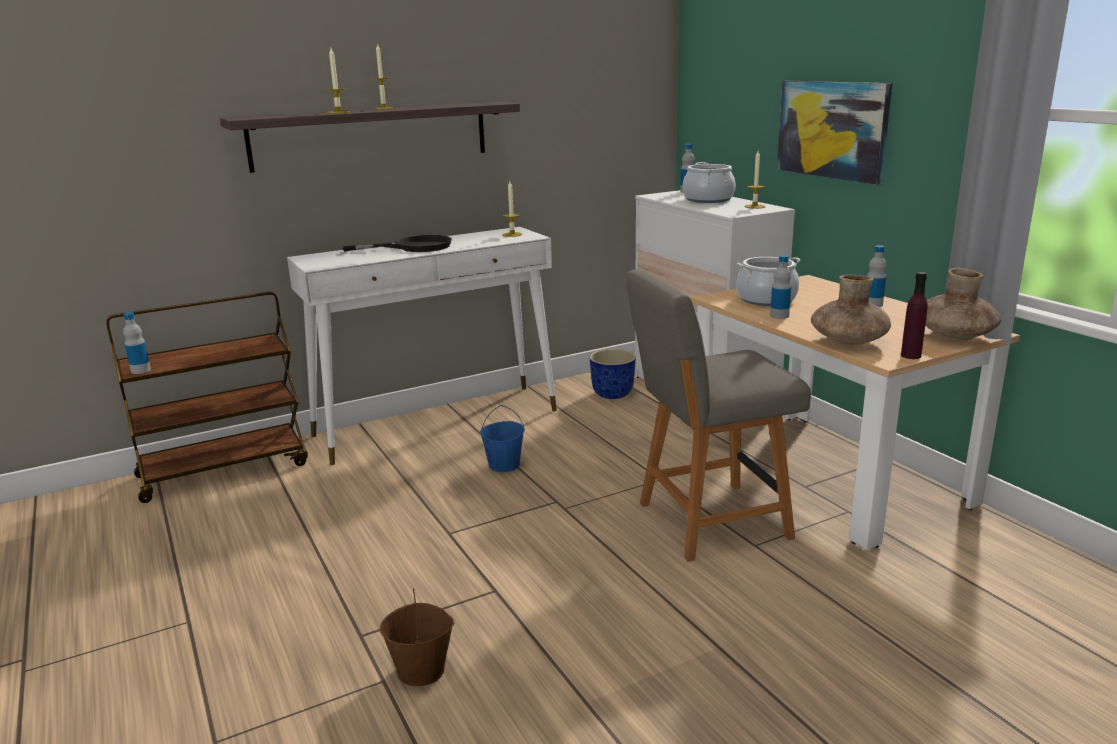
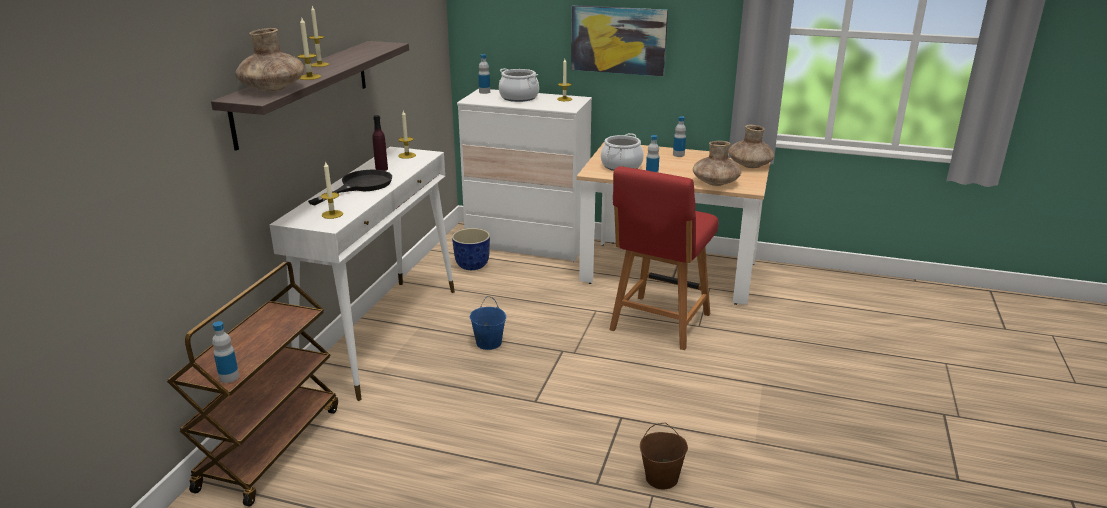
camera: 45 degrees left, 5 degrees up
grey chair [626,269,811,562] -> red chair [609,166,719,350]
purple bottle [901,272,928,359] -> purple bottle moved to [372,115,388,171]
none -> brown vase [235,28,304,91]
none -> candle [321,161,343,219]

